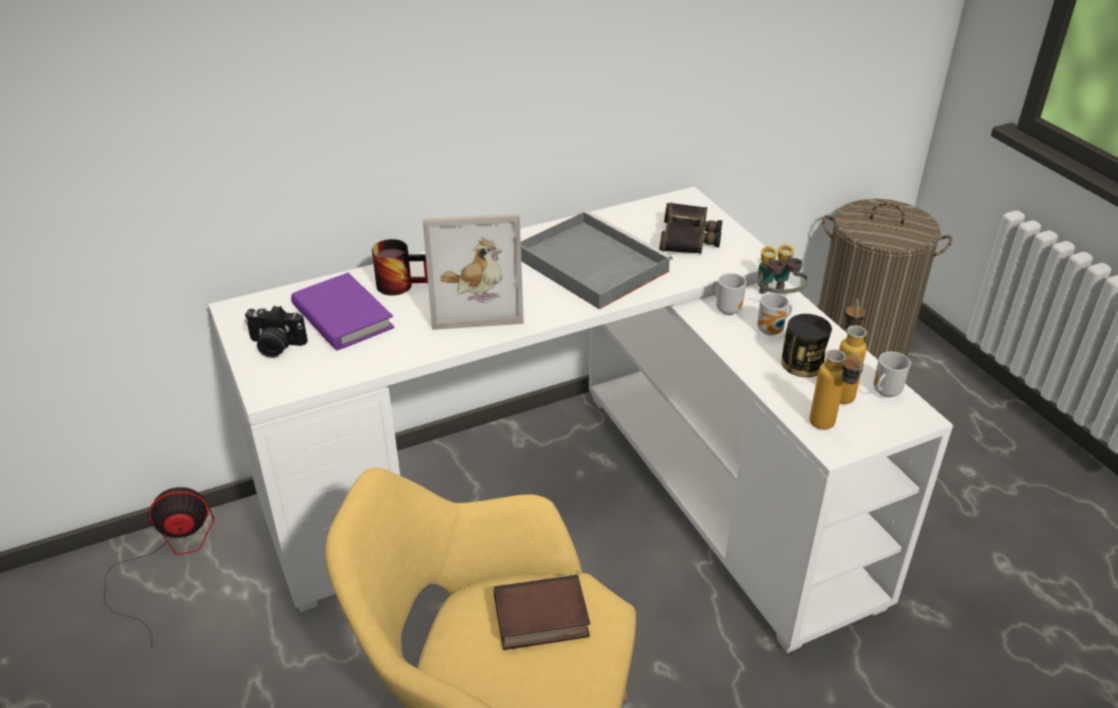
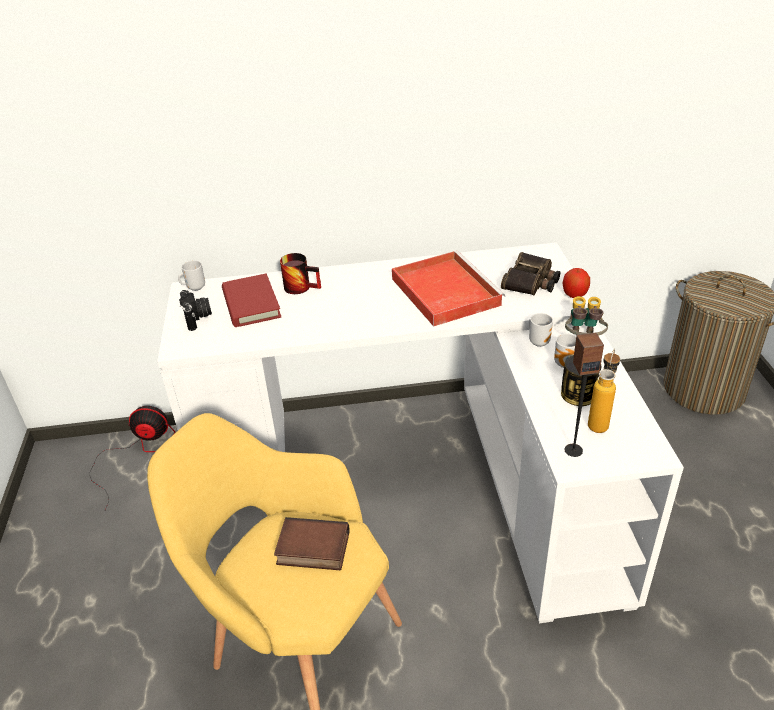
camera: 20 degrees right, 0 degrees up
camera [245,306,308,358] -> camera turned 135 degrees counterclockwise [179,290,212,331]
purple book [291,273,394,350] -> red book [222,274,281,327]
picture frame [423,214,524,330] -> none
grey tray [521,211,673,310] -> red tray [392,251,505,327]
bottle [809,349,864,430] -> speaker [564,332,604,457]
mug [874,352,911,397] -> mug moved to [178,260,205,291]
none -> apple [562,268,590,298]

